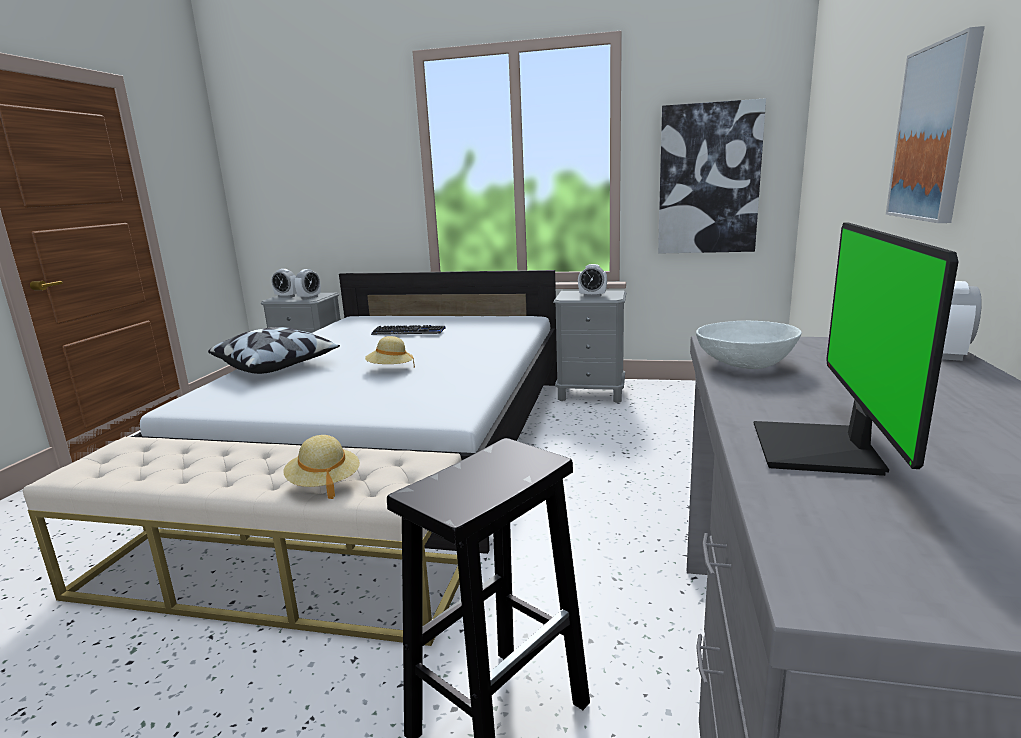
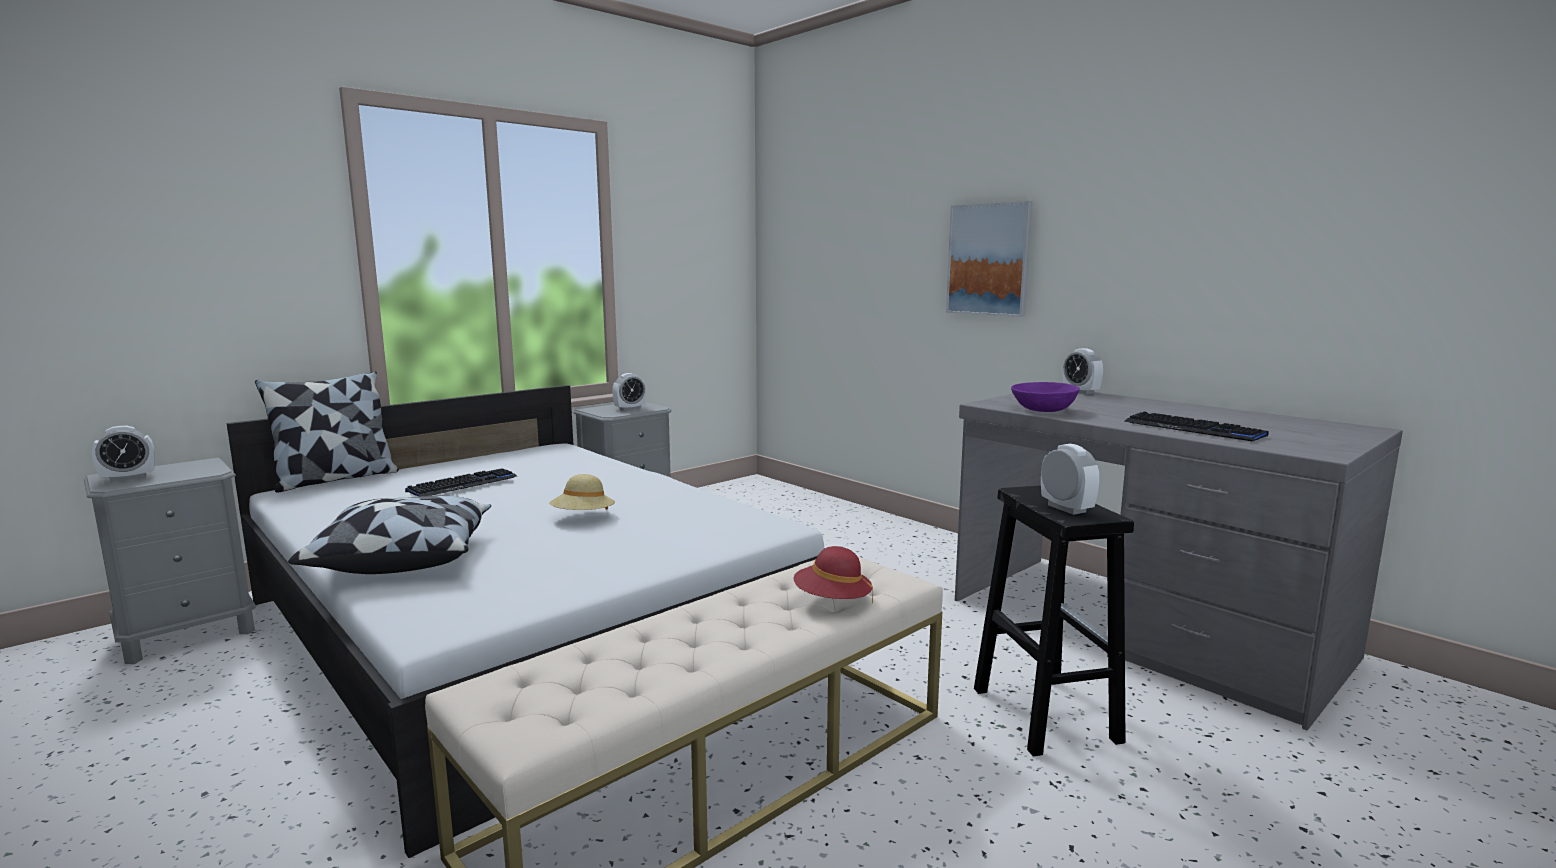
camera: 55 degrees left, 5 degrees down
beige hat [283,435,360,499] -> red hat [794,546,873,604]
alarm clock [295,269,321,299] -> alarm clock moved to [1041,444,1099,515]
picture [658,98,766,254] -> none
white bowl [696,321,802,369] -> purple bowl [1011,382,1080,412]
monitor [754,222,958,476] -> keyboard [1124,412,1269,441]
none -> pillow [255,371,399,493]

